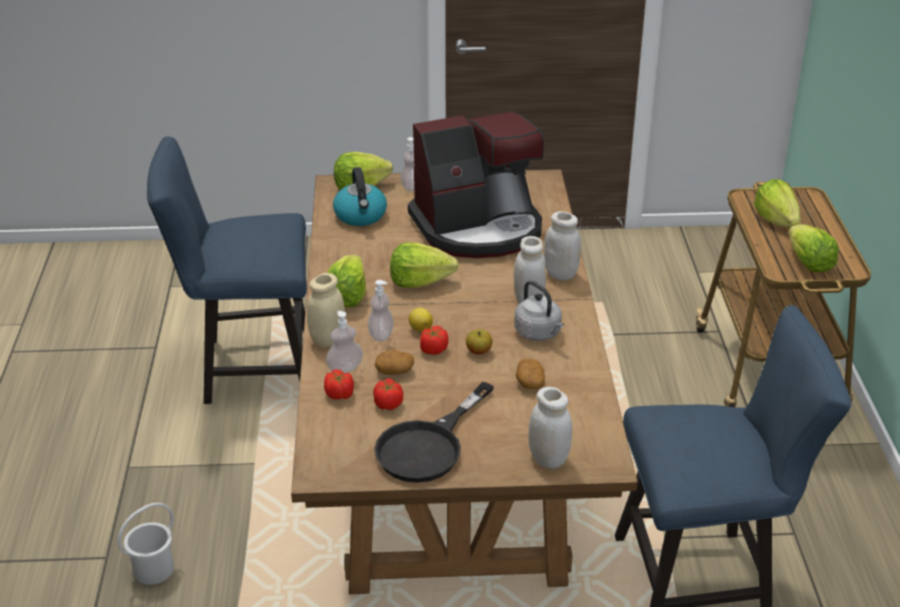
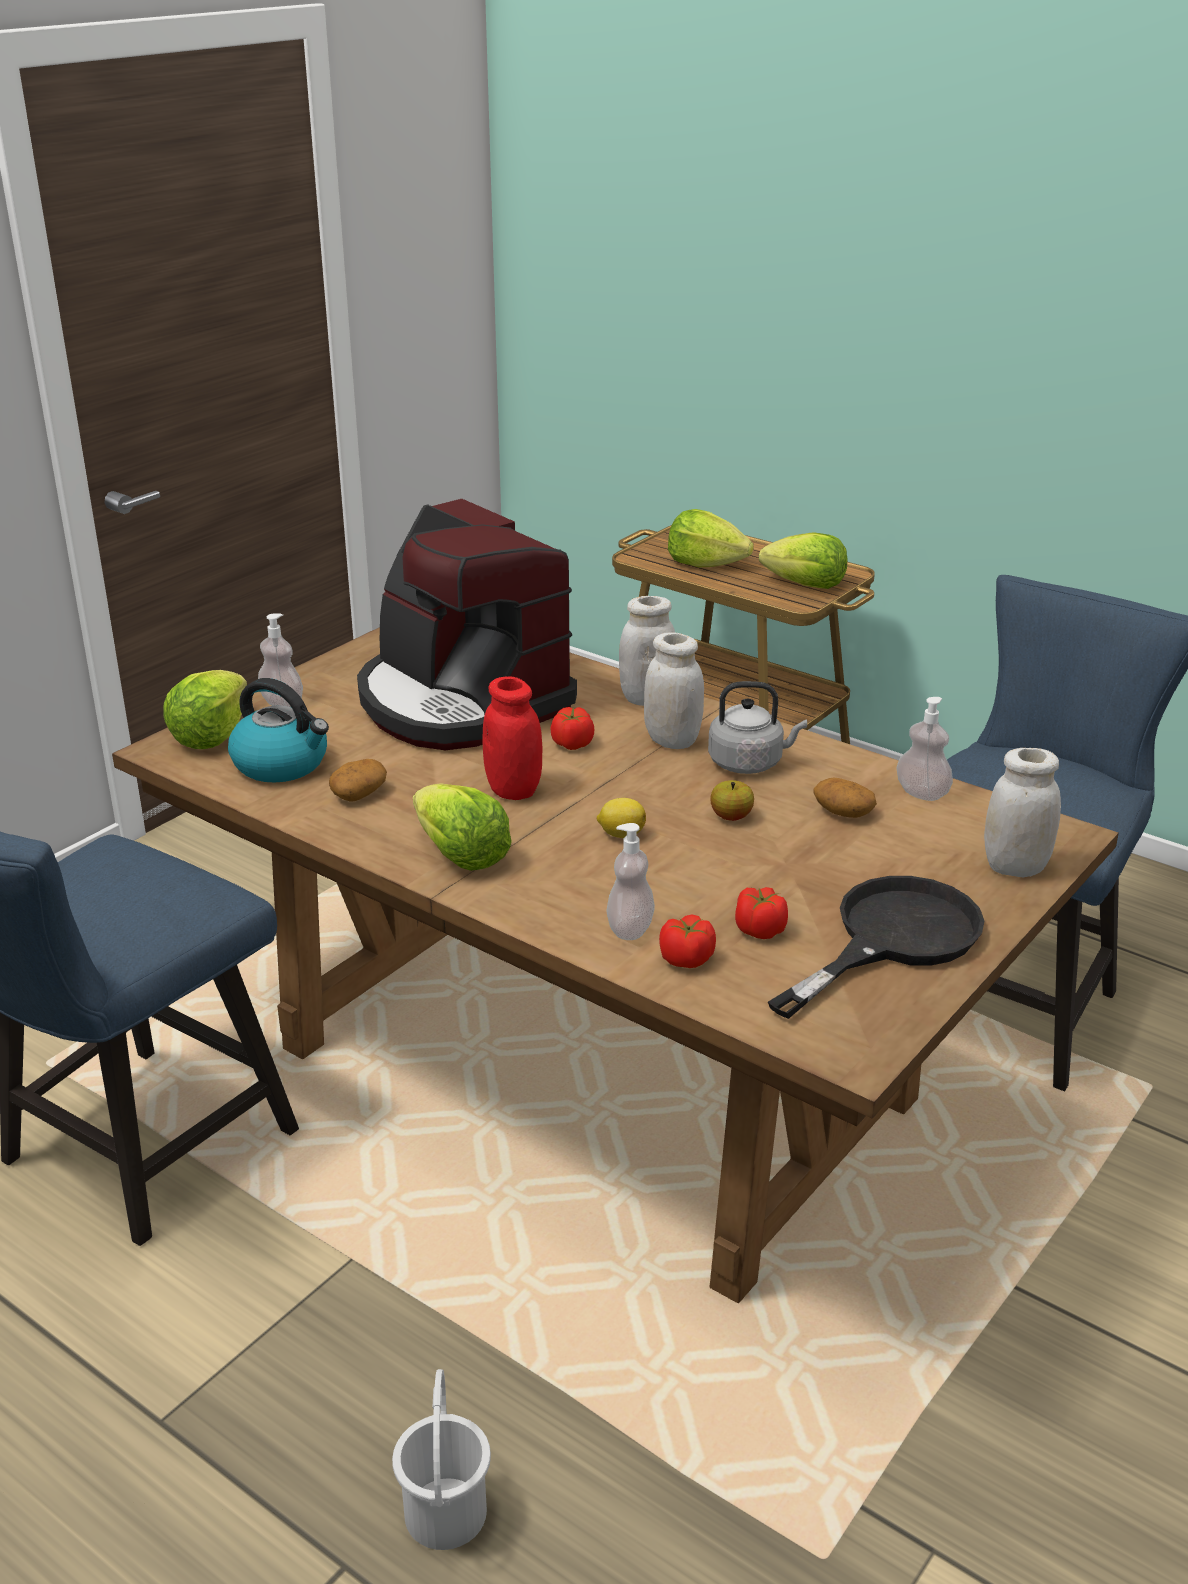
camera: 50 degrees left, 5 degrees down
beige jar [307,273,345,348] -> none
soap dispenser [368,280,394,341] -> soap dispenser moved to [897,697,953,801]
black frying pan [374,382,494,483] -> black frying pan turned 120 degrees counterclockwise [768,876,984,1019]
potato [375,350,414,375] -> potato moved to [329,759,387,802]
lettuce [390,243,459,288] -> red jar [483,676,543,800]
coffee machine [408,111,544,258] -> coffee machine turned 120 degrees clockwise [357,499,577,750]
tomato [420,326,448,355] -> tomato moved to [551,707,594,750]

